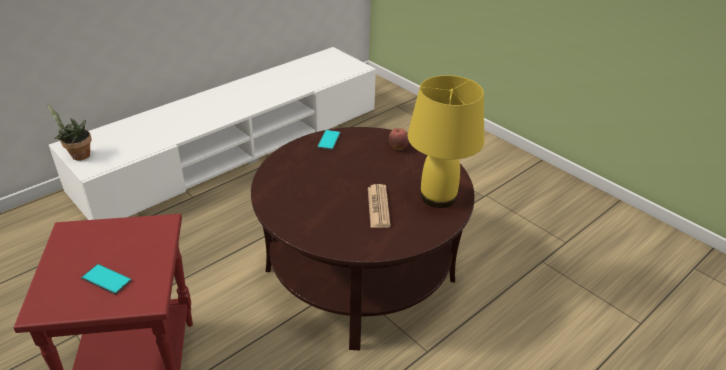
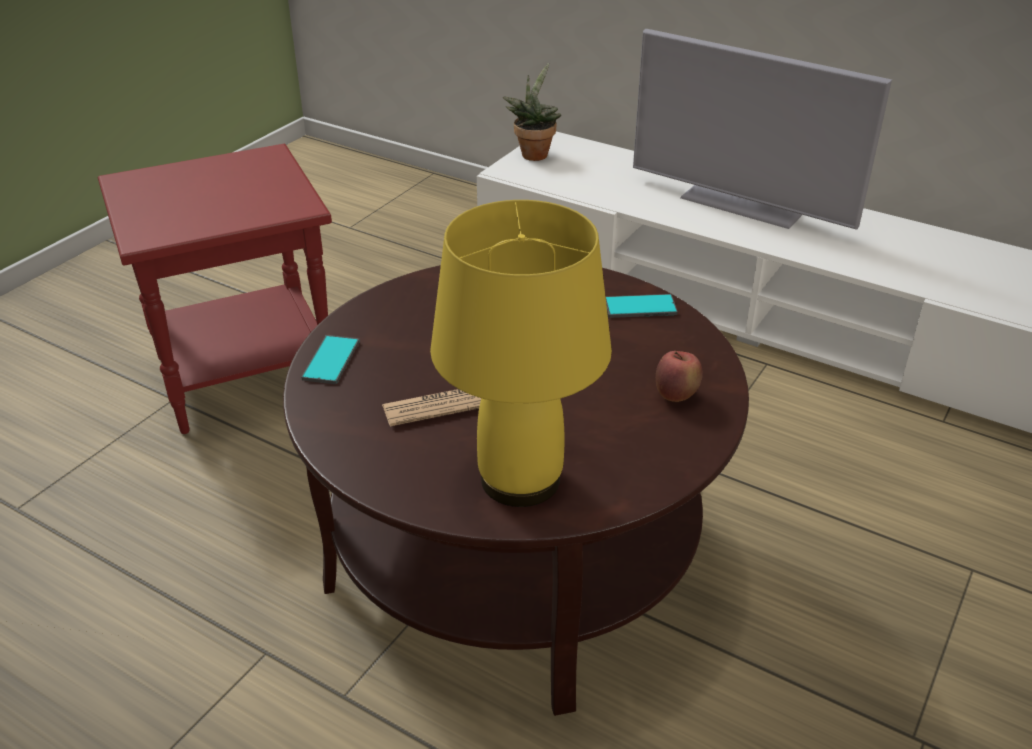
camera: 75 degrees right, 0 degrees up
phone [81,264,132,295] -> phone moved to [301,335,360,384]
none -> television [633,29,892,230]

